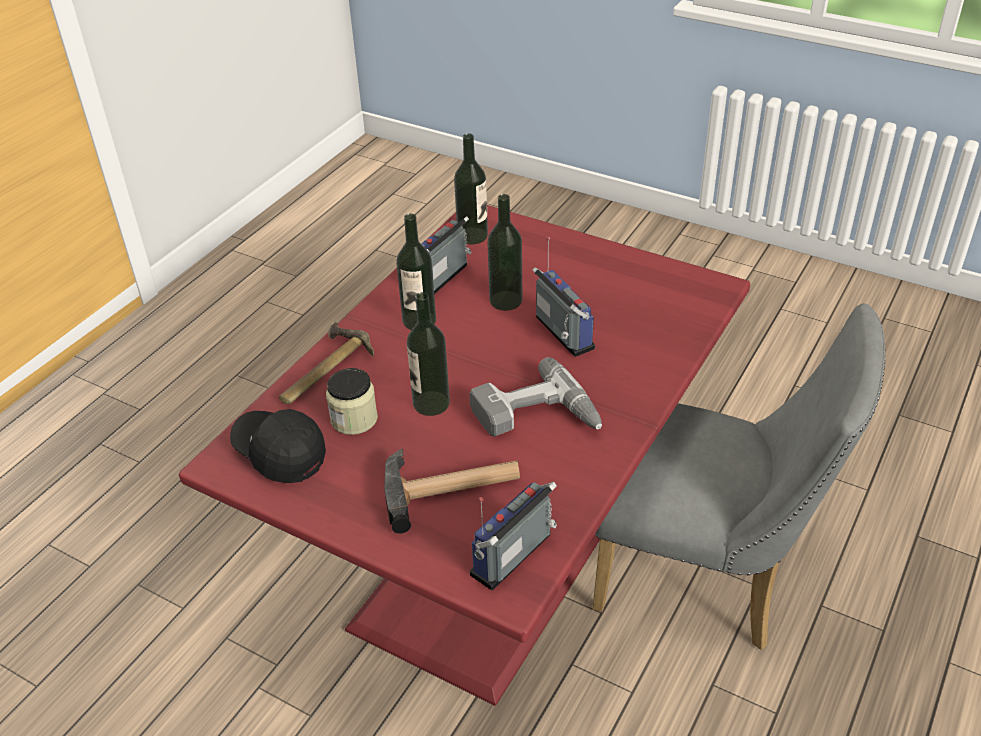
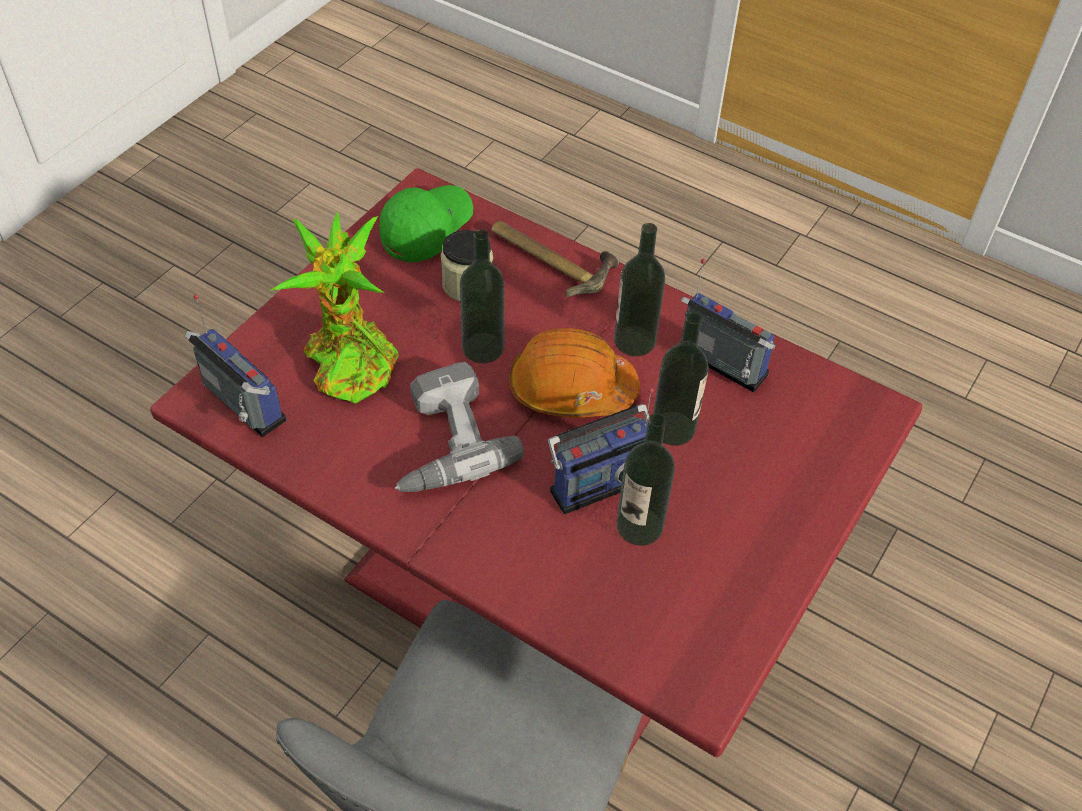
camera: 90 degrees right, 10 degrees up
black cap [230,409,326,483] -> green cap [379,185,473,262]
hammer [384,448,520,534] -> potted plant [269,212,399,404]
bottle [454,133,488,244] -> bottle moved to [616,413,675,546]
none -> orange hard hat [509,328,640,417]

